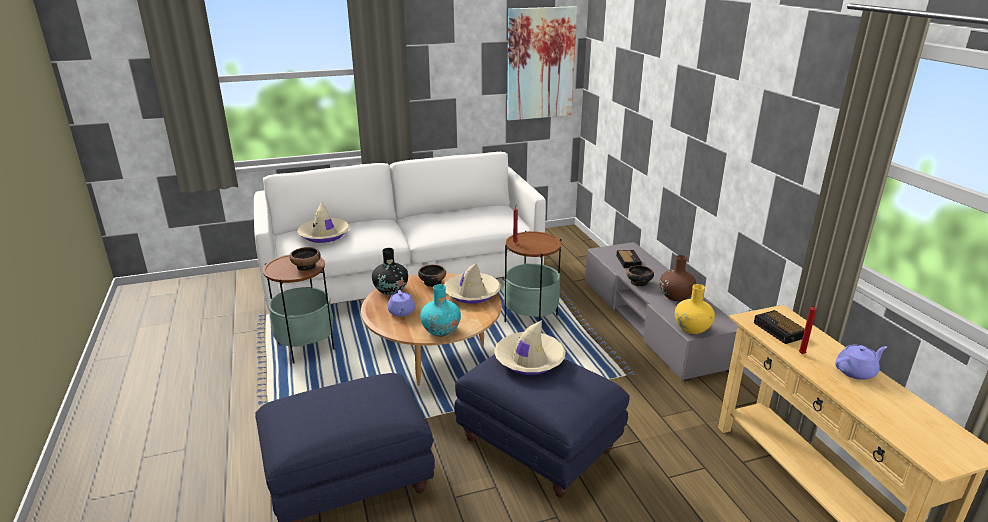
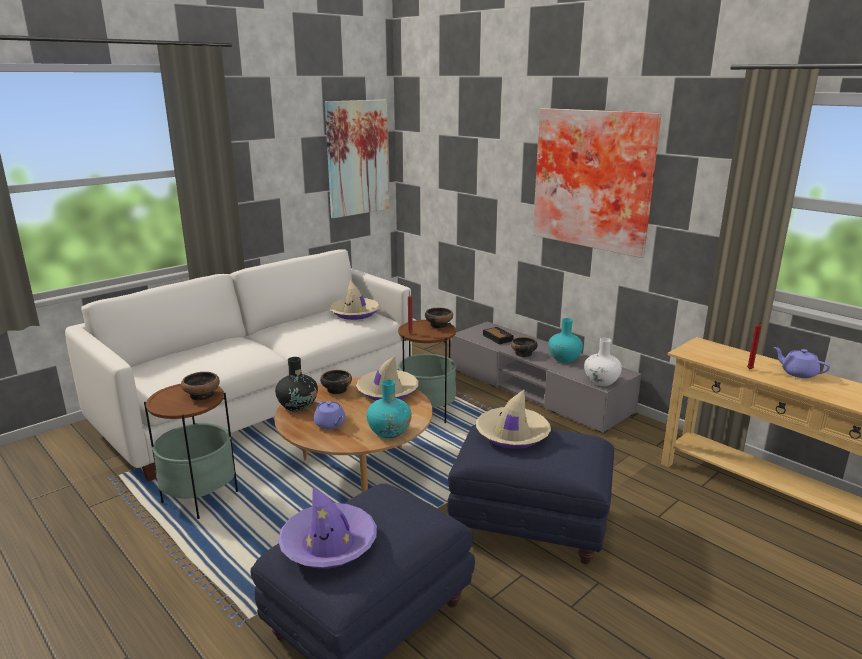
camera: 25 degrees left, 5 degrees down
beige hat [297,202,350,243] -> beige hat moved to [329,280,380,320]
brown vase [660,255,696,301] -> turquoise vase [548,318,583,363]
yellow vase [675,284,715,334] -> white vase [584,338,622,386]
alarm clock [754,310,805,344] -> none
purple teapot [835,345,887,380] -> purple teapot turned 90 degrees counterclockwise [774,347,830,378]
none -> purple hat [278,487,377,569]
none -> bowl [425,308,453,329]
none -> picture [533,108,661,258]

